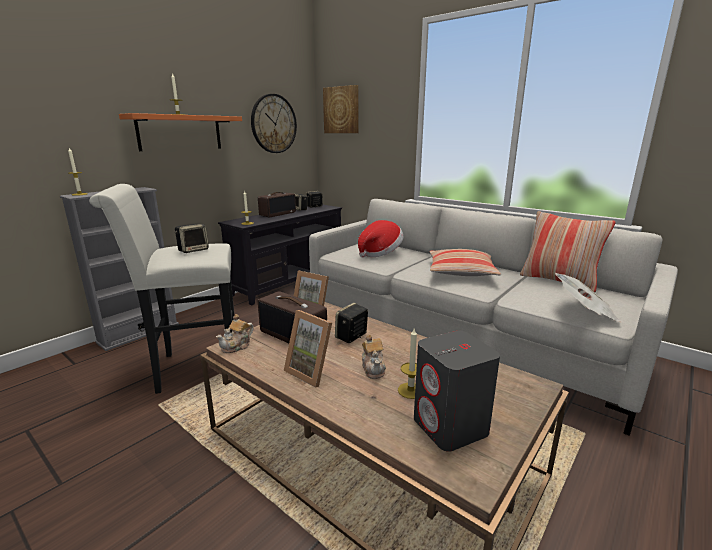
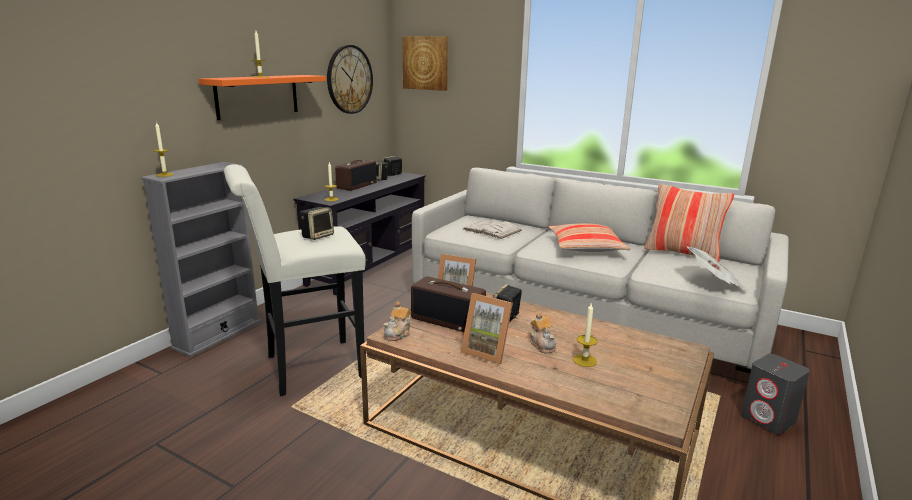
camera: 10 degrees left, 0 degrees up
hat [358,220,404,257] -> white book [463,220,522,239]
grey speaker [414,331,500,452] -> grey speaker moved to [741,354,810,434]

